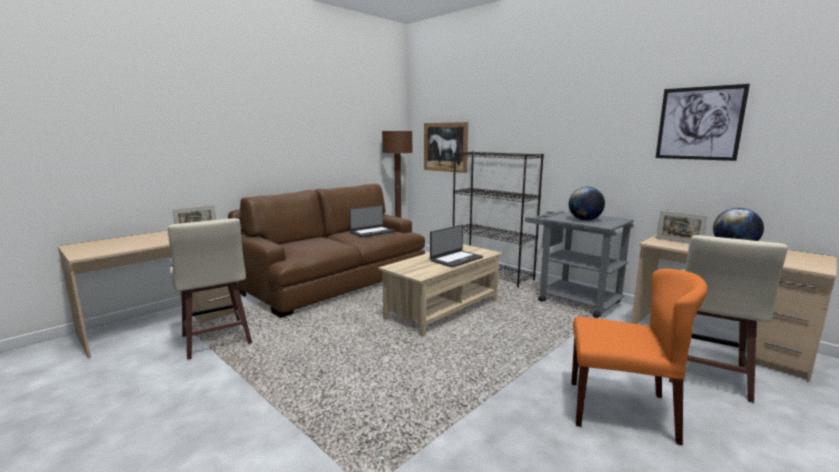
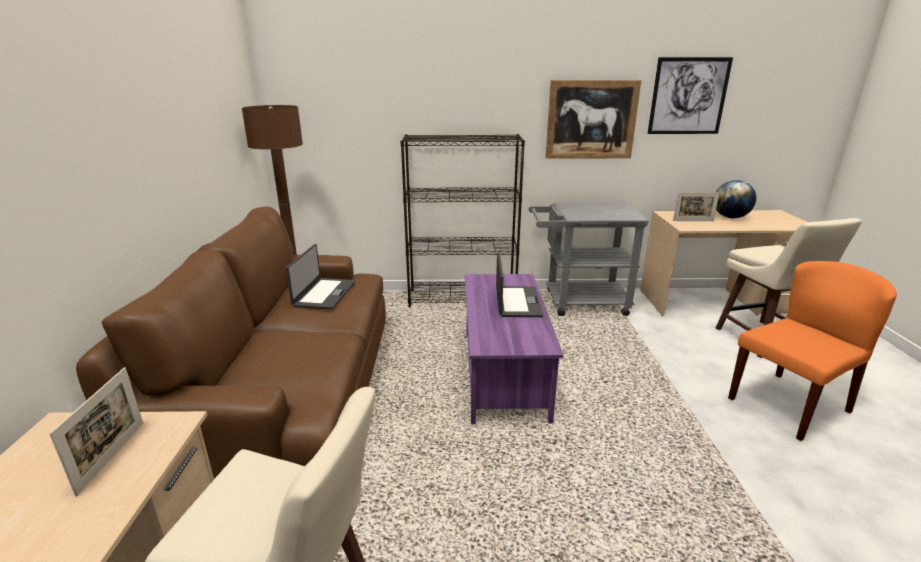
camera: 45 degrees left, 10 degrees up
beige coffee table [378,244,502,337] -> purple coffee table [465,274,563,424]
picture [424,122,468,173] -> picture moved to [545,80,641,159]
globe [569,187,605,221] -> none

